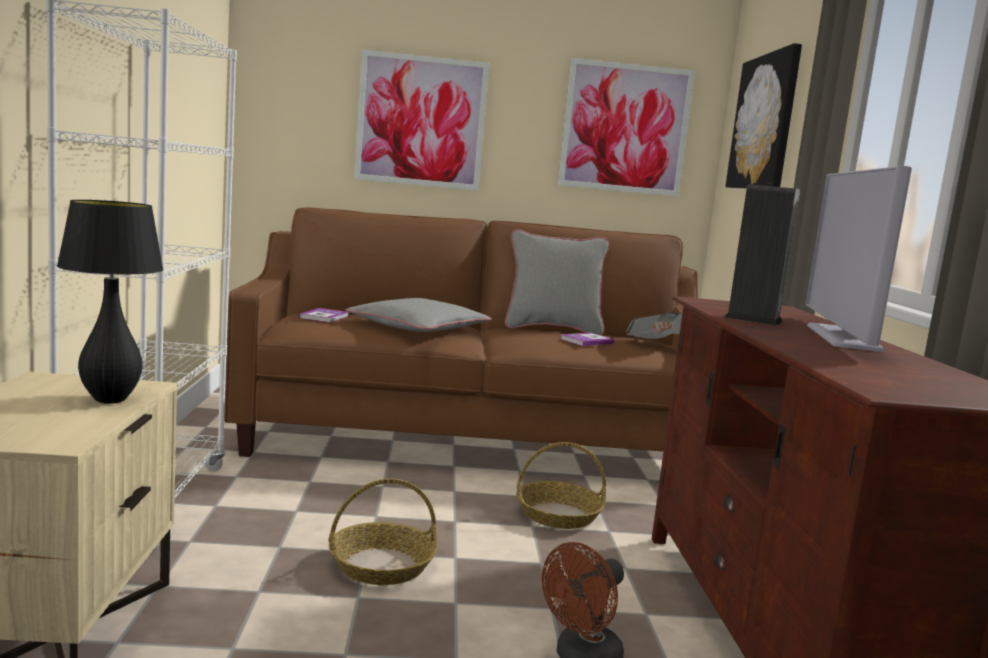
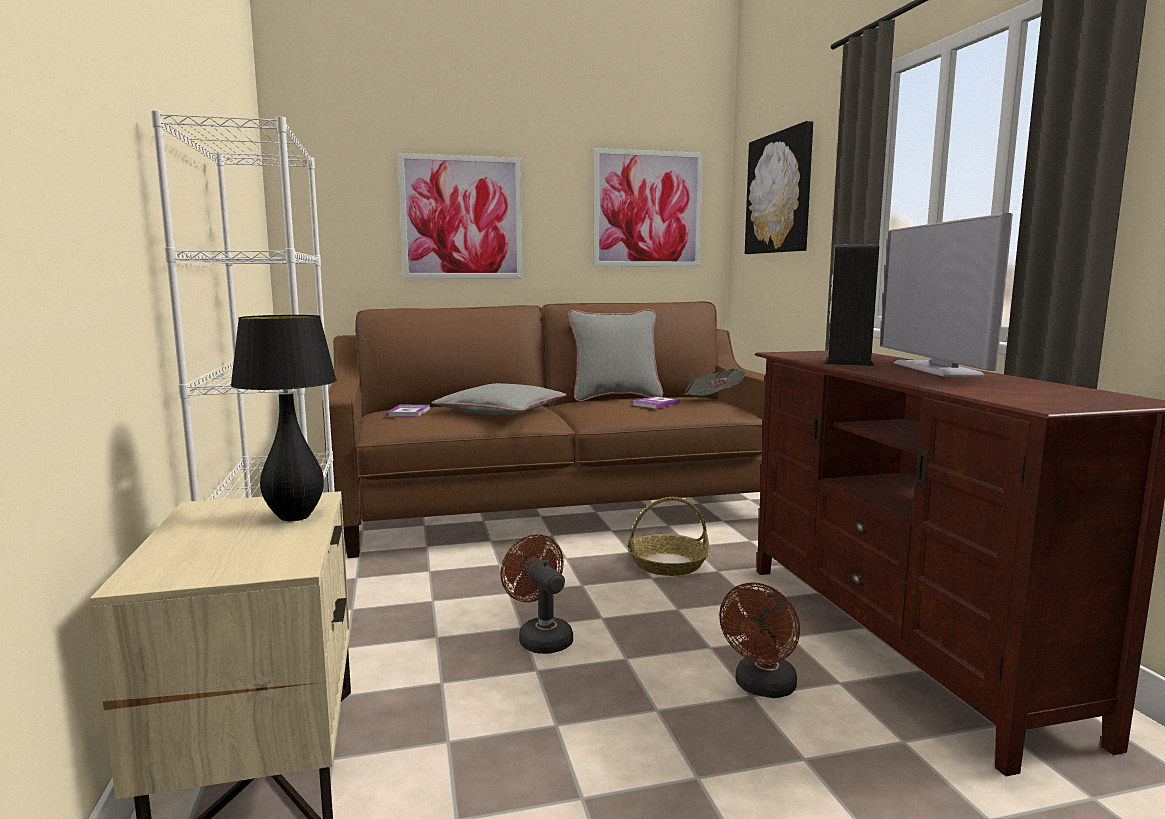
camera: 10 degrees left, 0 degrees up
basket [328,478,437,585] -> brown fan [501,534,573,654]

